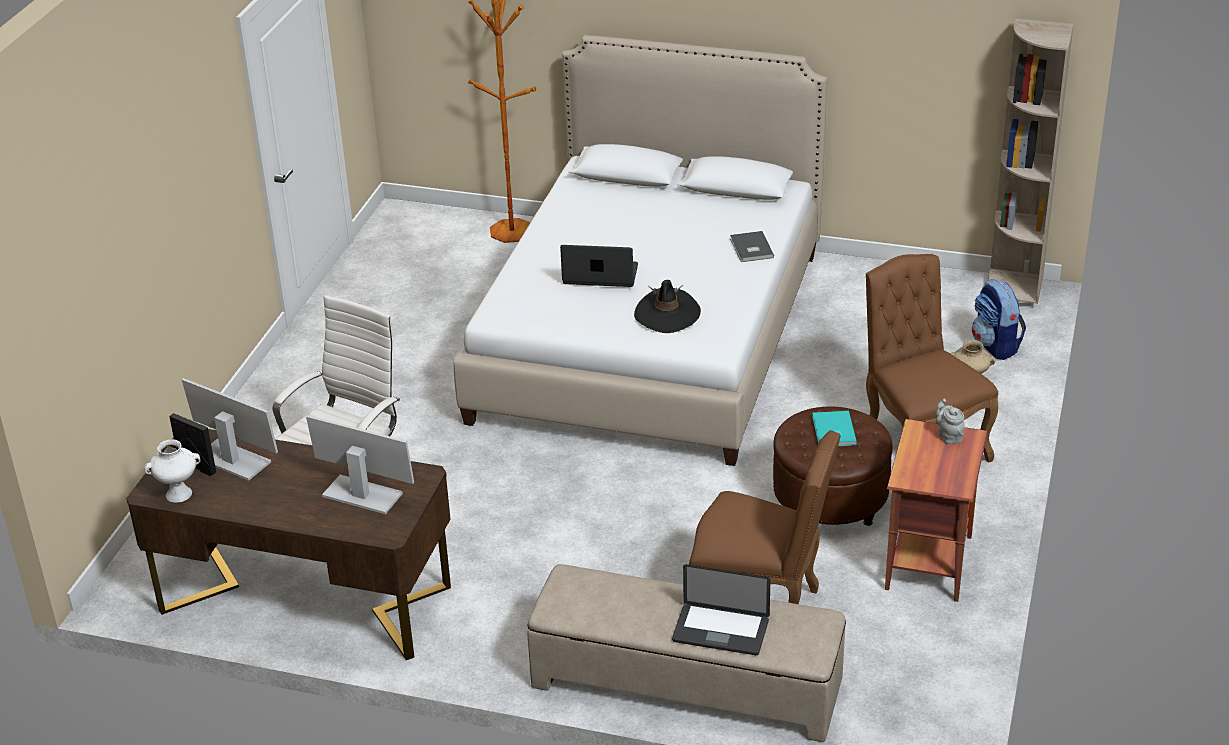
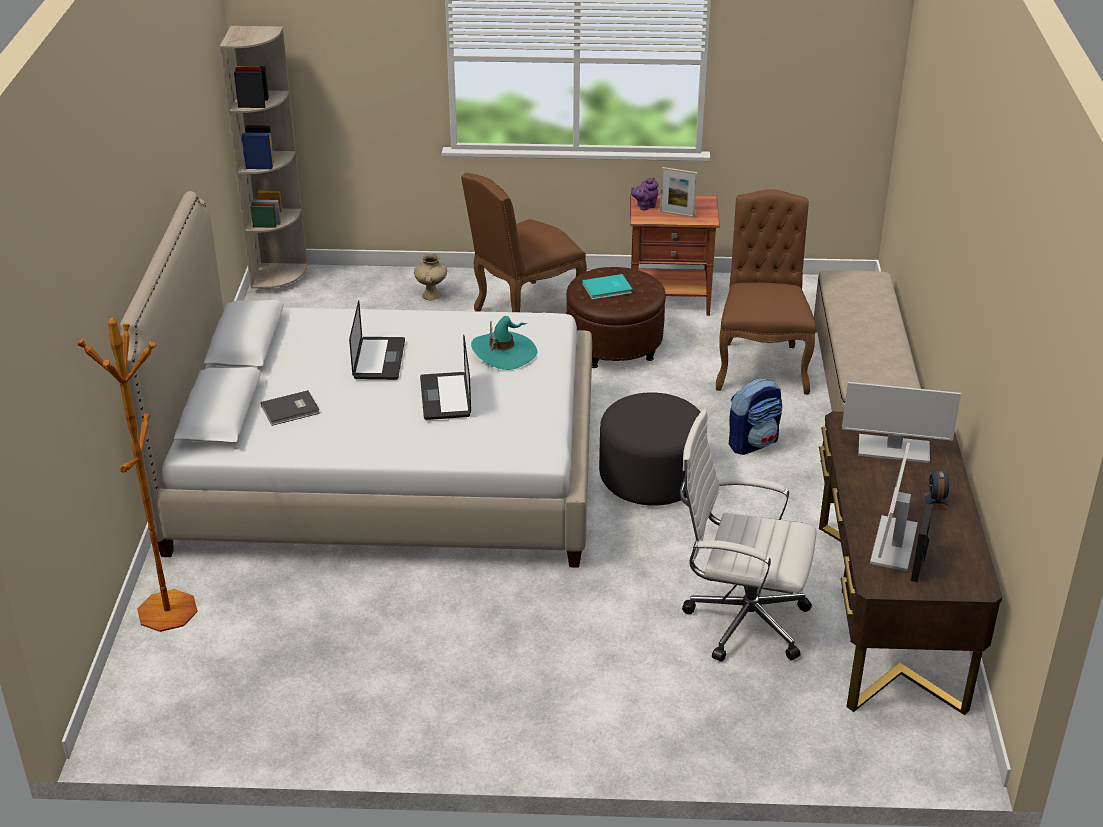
camera: 105 degrees left, 0 degrees up
white vase [144,439,200,503] -> none
monitor [306,415,414,514] -> monitor turned 90 degrees counterclockwise [842,382,961,463]
black hat [634,280,701,333] -> turquoise hat [471,316,537,370]
laptop [672,564,770,655] -> laptop moved to [349,301,405,380]
grey book [730,231,774,262] -> grey book moved to [261,390,320,426]
grey teapot [936,399,965,444] -> purple teapot [631,178,658,210]
backpack [972,279,1026,360] -> backpack moved to [729,378,782,455]
none -> grey ottoman [599,392,700,506]
none -> picture frame [660,167,697,217]
none -> alarm clock [924,471,949,510]

